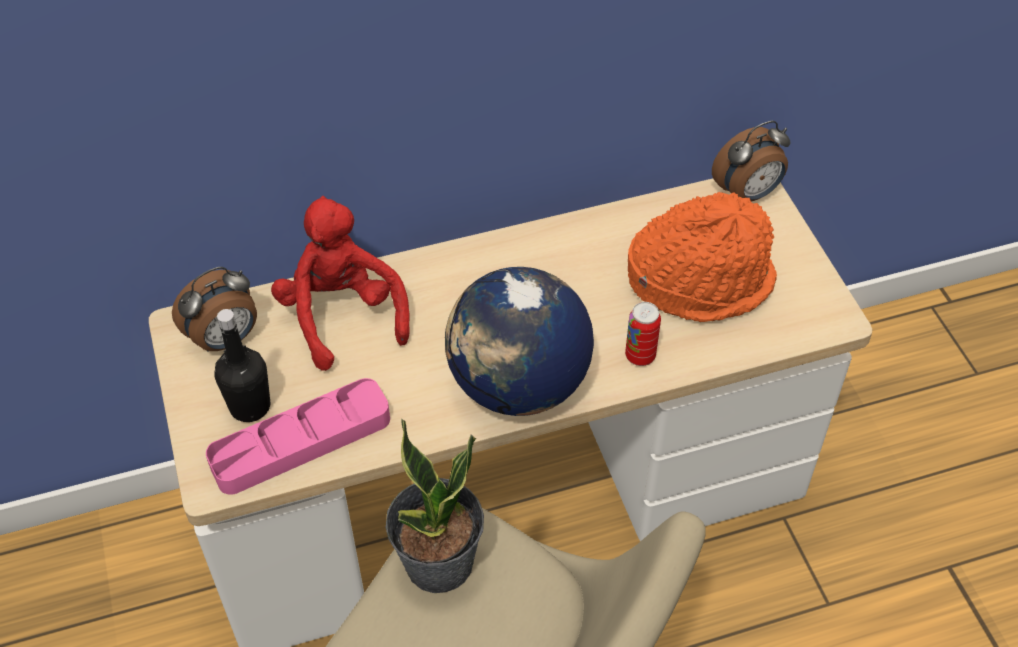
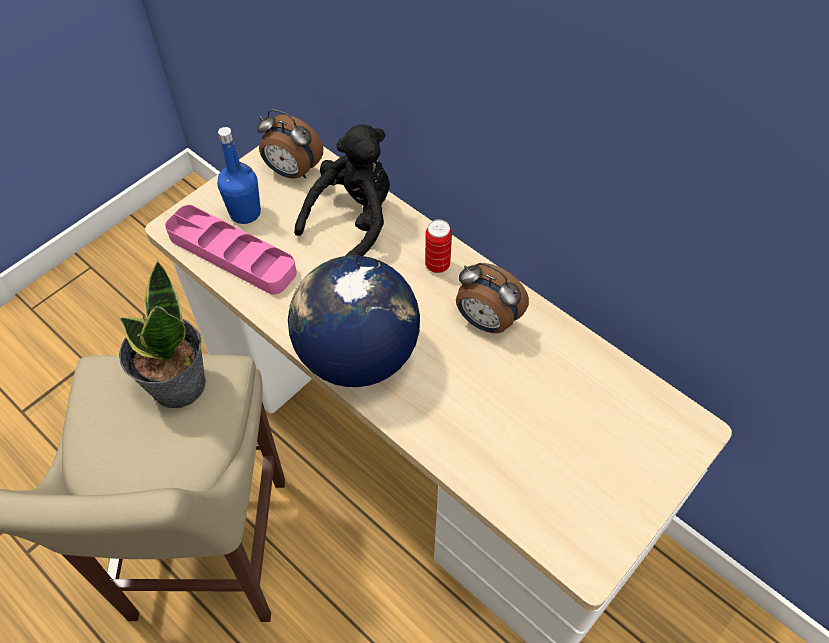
camera: 60 degrees right, 5 degrees up
black bottle [214,309,270,422] -> blue bottle [217,127,261,224]
red plush toy [271,196,410,371] -> black plush toy [294,125,390,256]
can [625,302,661,366] -> can moved to [425,219,452,273]
orange hat [628,192,777,322] -> none
alarm clock [712,121,791,202] -> alarm clock moved to [456,263,529,333]

